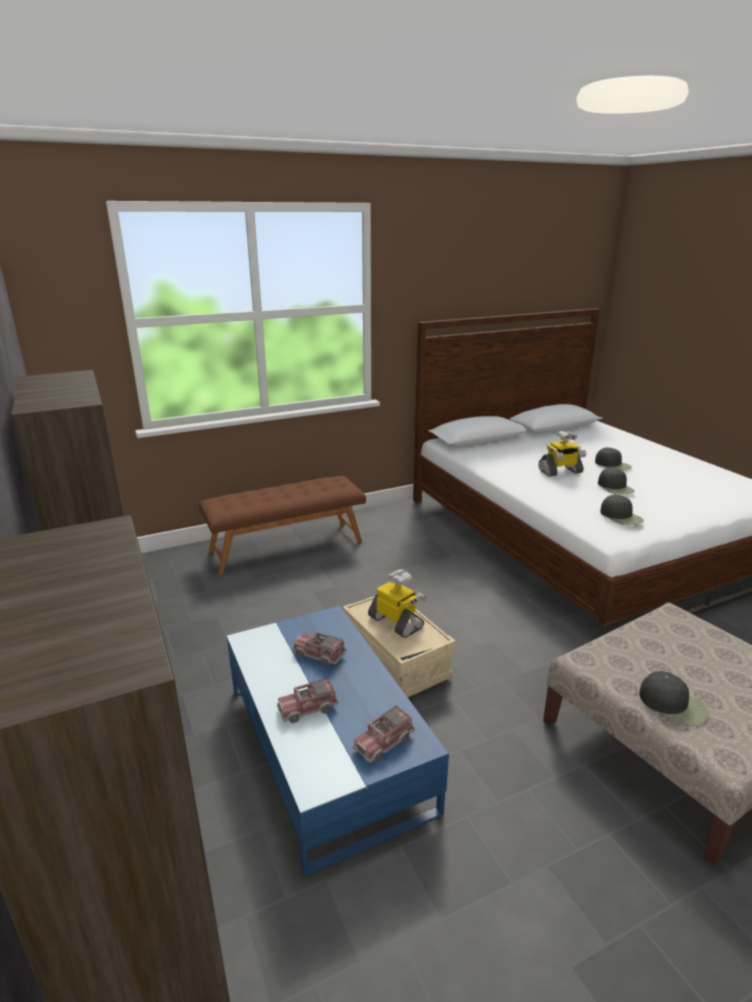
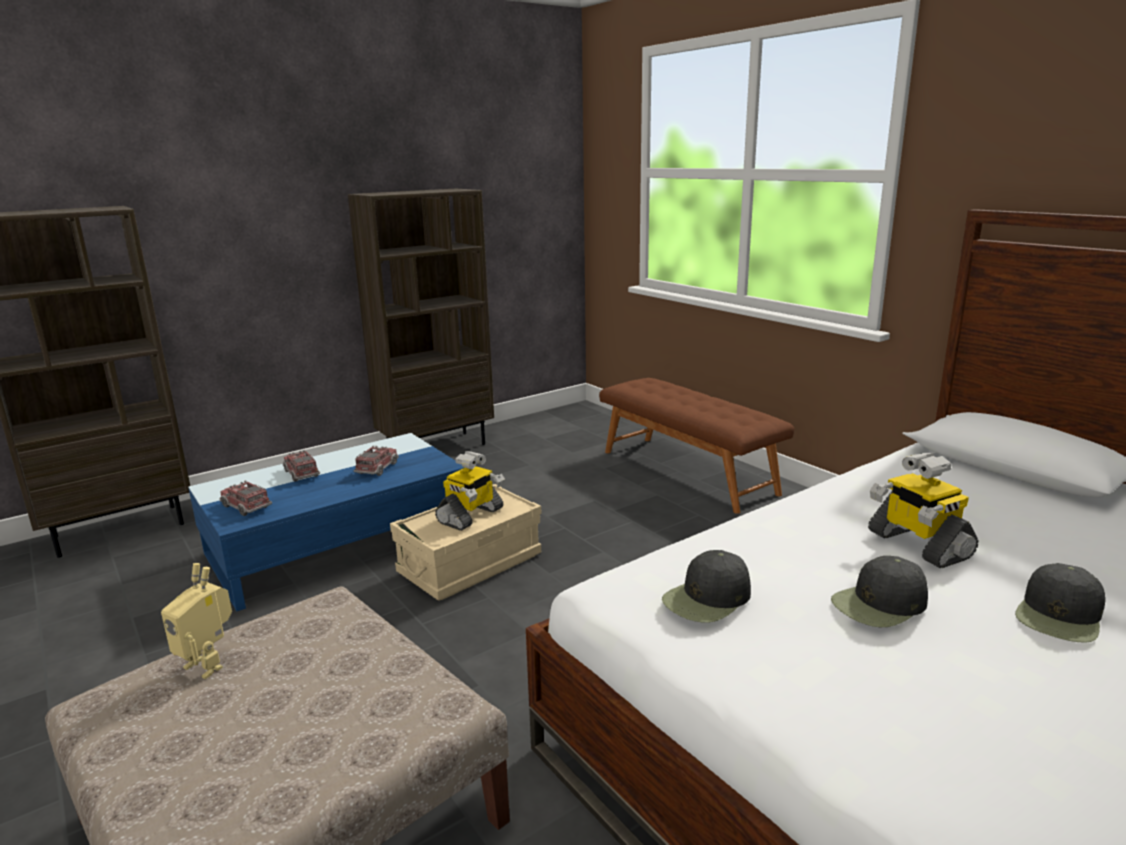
camera: 80 degrees right, 5 degrees down
black cap [639,671,709,726] -> toy robot [161,563,232,679]

